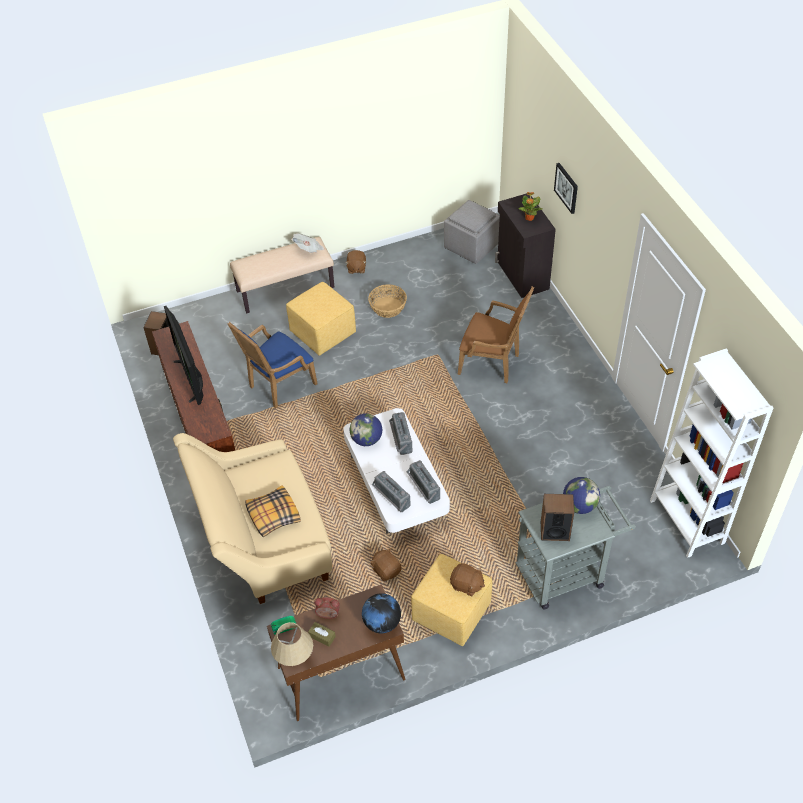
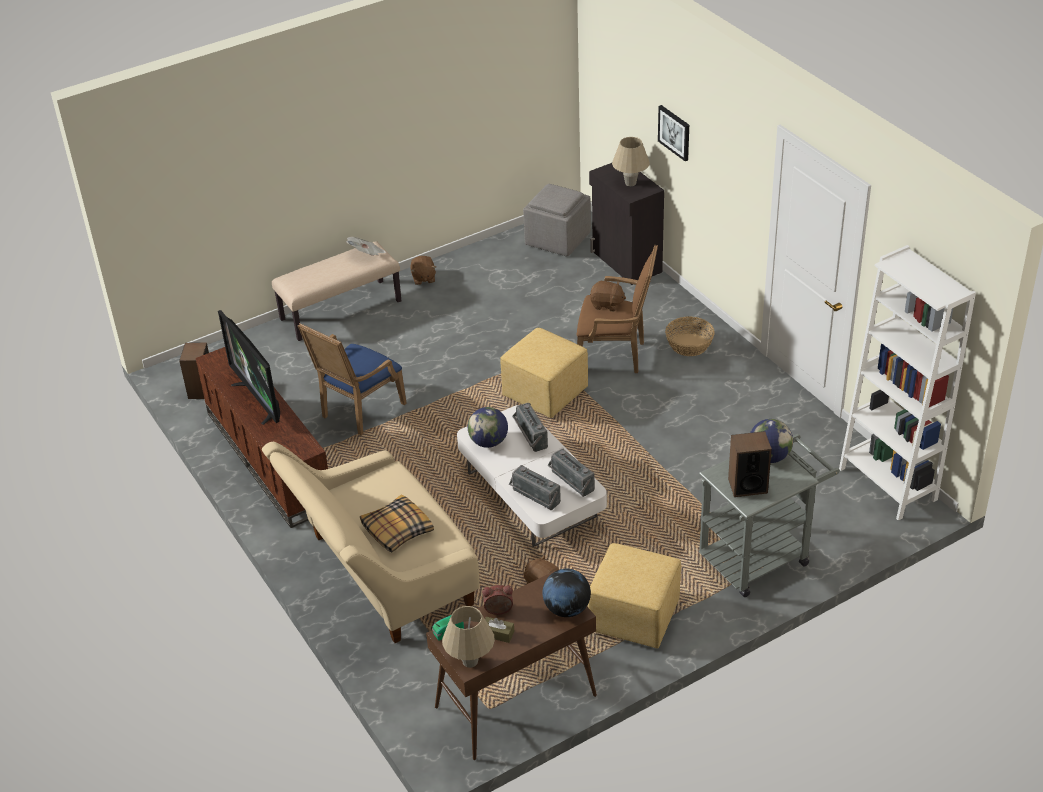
camera: 10 degrees left, 10 degrees down
yellow ottoman [286,282,356,356] -> yellow ottoman moved to [501,328,588,418]
basket [368,284,407,318] -> basket moved to [665,316,715,356]
brown plush toy [450,563,485,596] -> brown plush toy moved to [590,281,626,311]
potted plant [519,192,543,221] -> beige table lamp [612,137,650,186]

